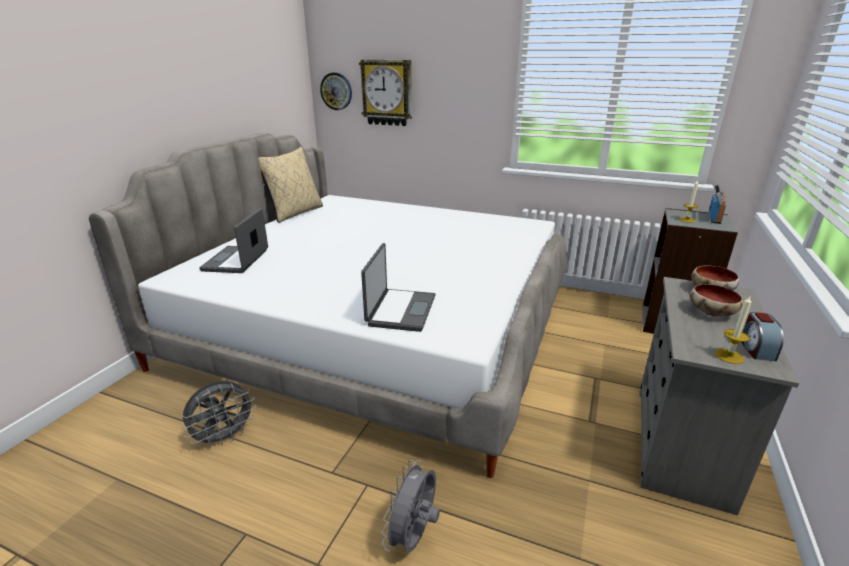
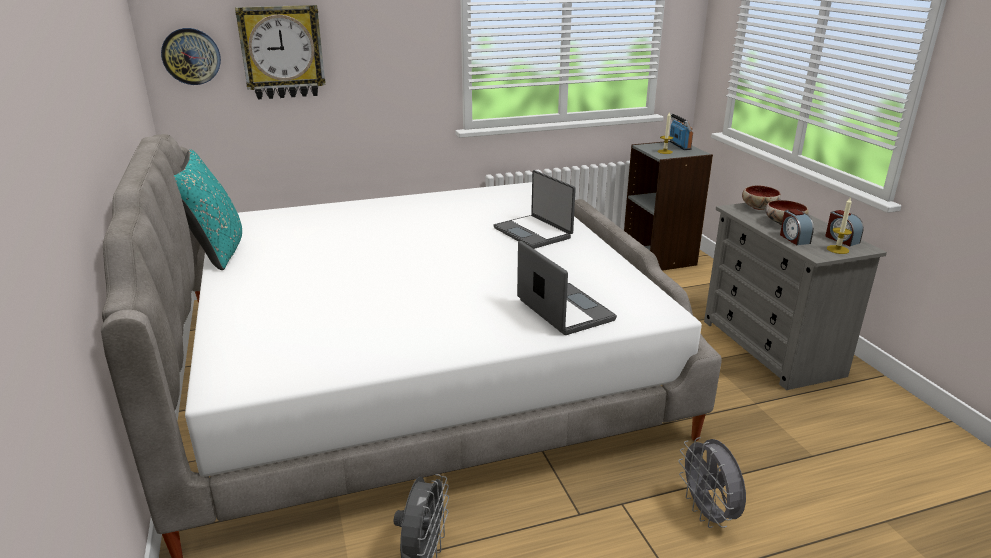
camera: 40 degrees left, 0 degrees up
laptop [199,208,268,273] -> laptop moved to [494,170,576,249]
beige pillow [259,147,323,223] -> turquoise pillow [174,150,242,270]
none -> alarm clock [780,209,814,245]

